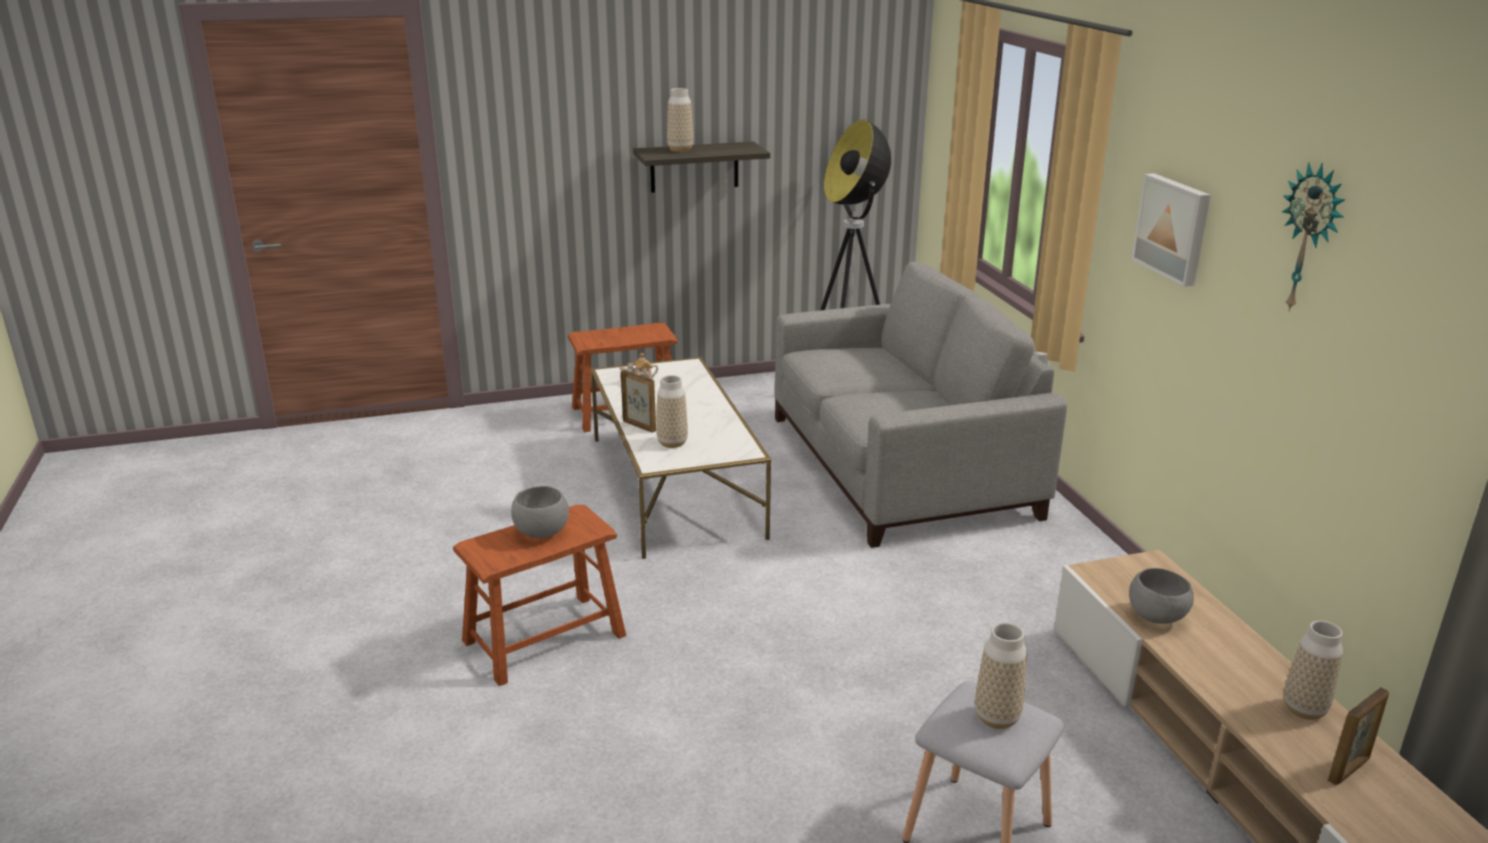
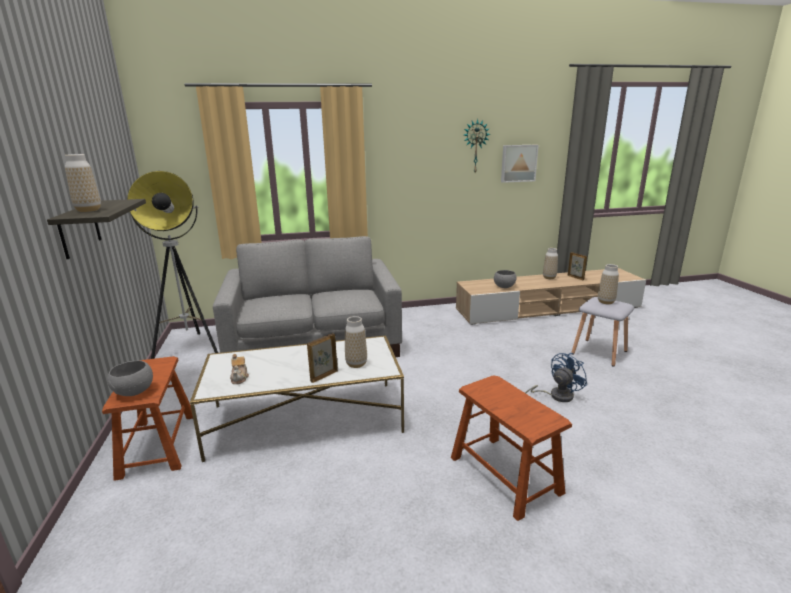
camera: 85 degrees left, 5 degrees down
grey bowl [511,486,569,538] -> grey bowl moved to [107,360,153,396]
picture [1131,173,1211,287] -> picture moved to [501,145,539,183]
none -> blue fan [525,353,588,402]

